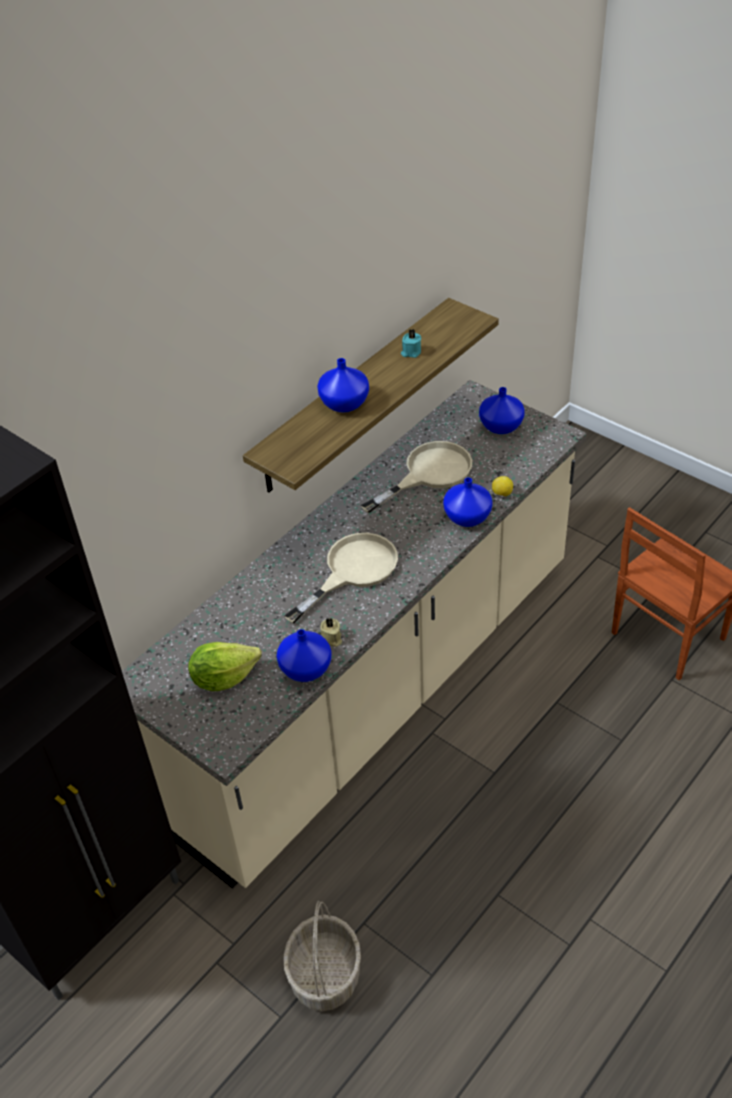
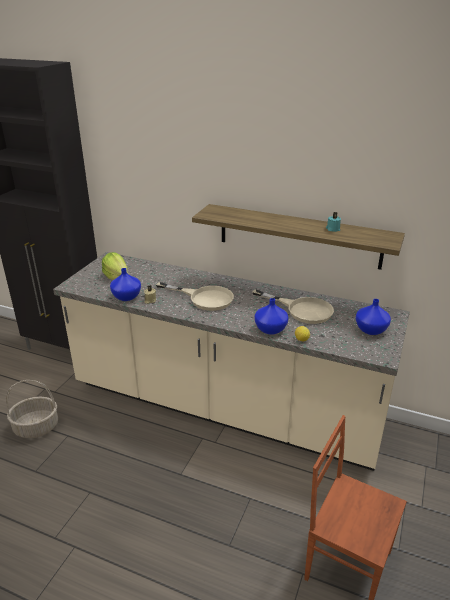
camera: 70 degrees right, 15 degrees down
blue vase [317,358,369,412] -> none

